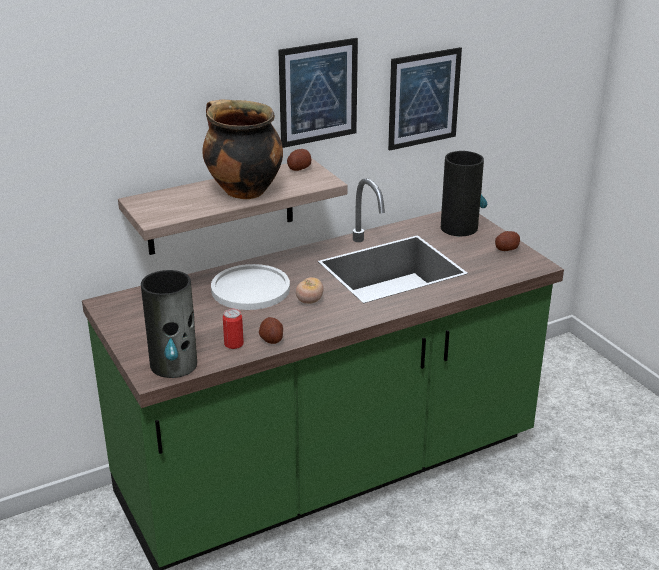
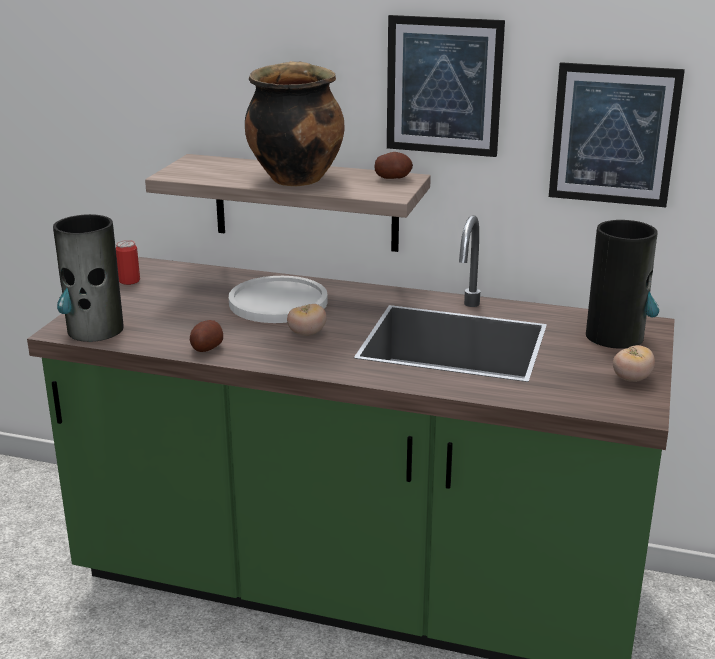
camera: 45 degrees right, 5 degrees down
can [223,309,244,349] -> can moved to [116,240,140,285]
potato [495,231,520,251] -> tomato [613,345,655,382]

